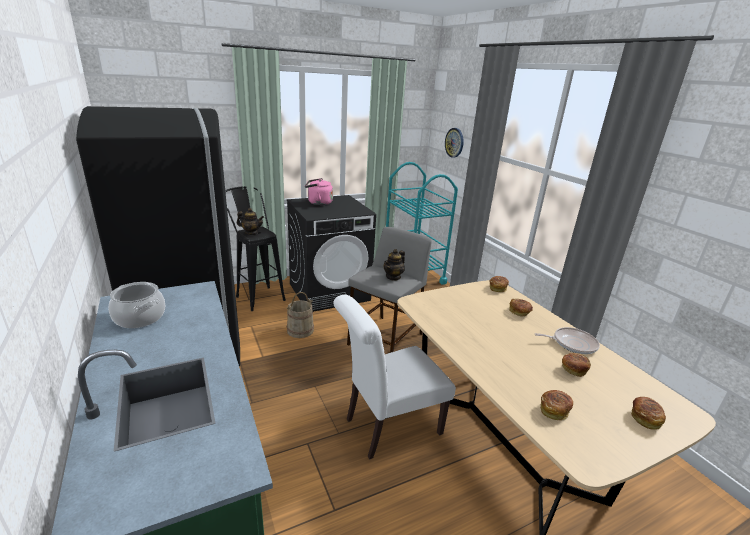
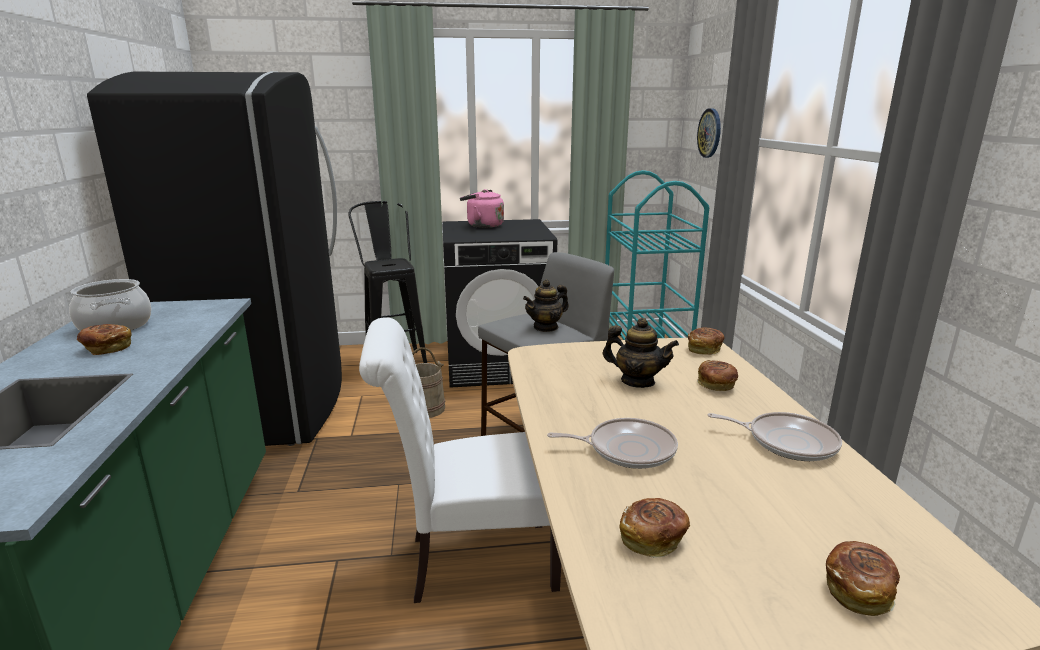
camera: 20 degrees right, 5 degrees down
teapot [237,208,264,235] -> teapot moved to [602,318,679,388]
bread [562,353,591,377] -> bread moved to [77,324,131,355]
none -> frying pan [547,418,678,469]

